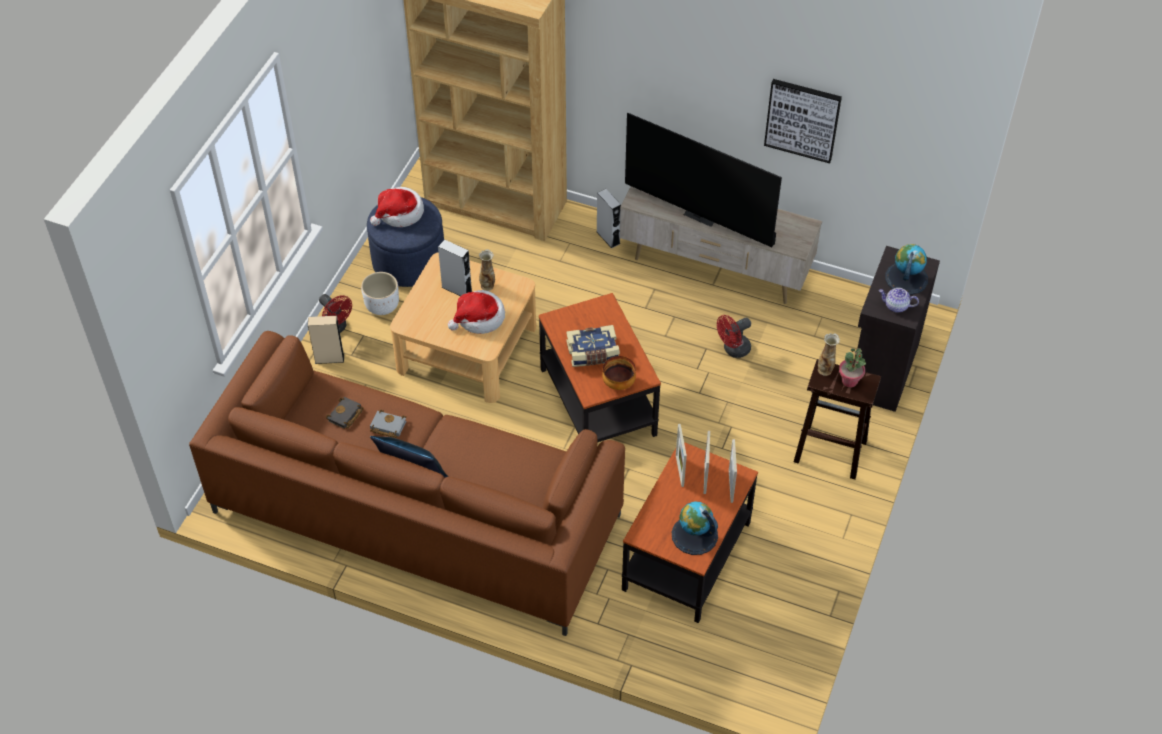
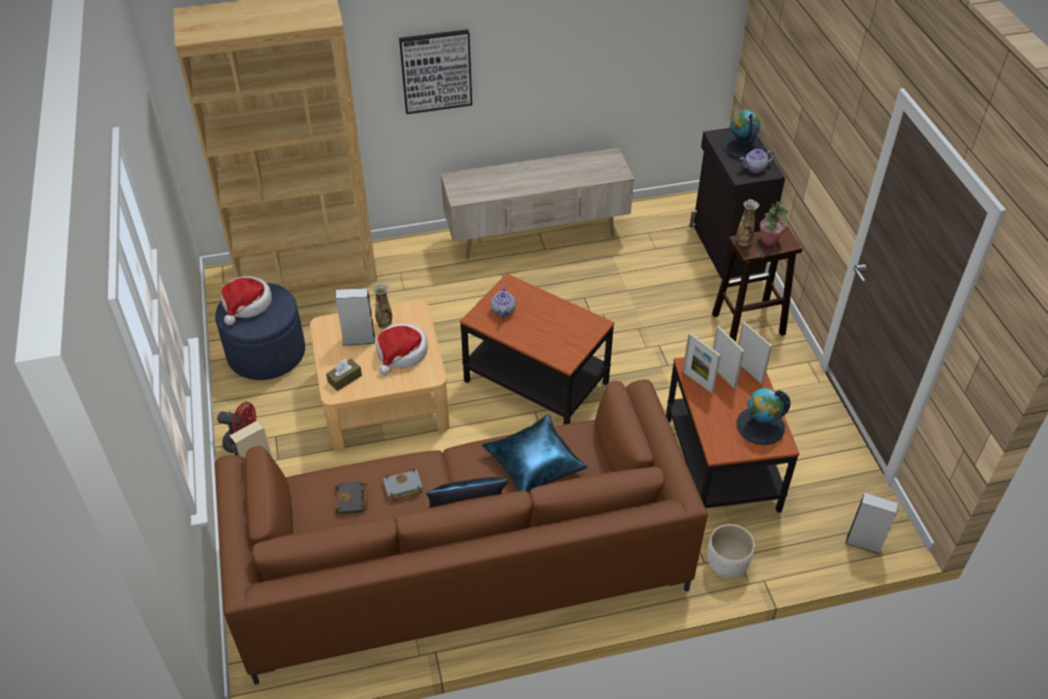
camera: 35 degrees left, 5 degrees down
white planter [361,272,399,315] -> white planter moved to [707,524,755,578]
book [566,325,620,367] -> none
grey speaker [597,189,621,248] -> grey speaker moved to [845,493,898,554]
bowl [602,356,636,390] -> none
television [625,113,782,247] -> none
red fan [717,315,751,358] -> none
picture [764,79,842,163] -> picture moved to [399,29,472,114]
none -> brown tissue box [326,359,362,391]
none -> blue pillow [482,414,587,494]
none -> teapot [491,285,516,318]

